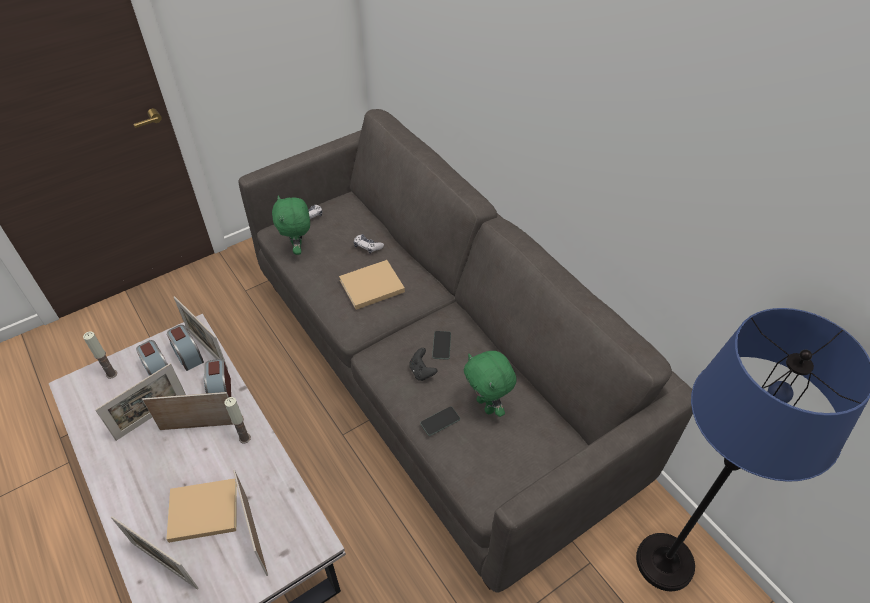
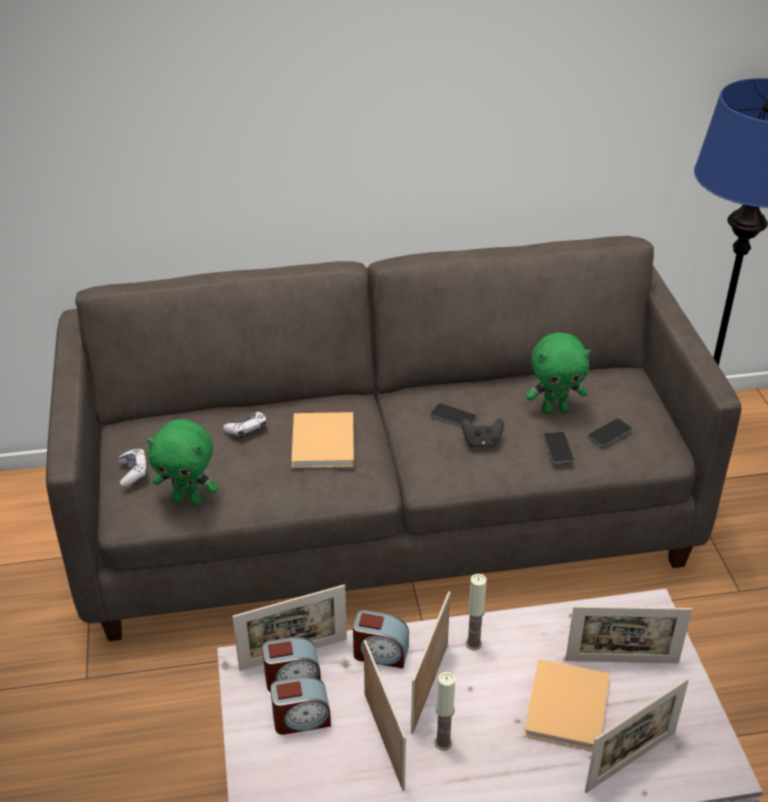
camera: 65 degrees left, 10 degrees down
candle [83,331,117,379] -> candle moved to [435,672,455,751]
none -> phone [588,418,632,447]

